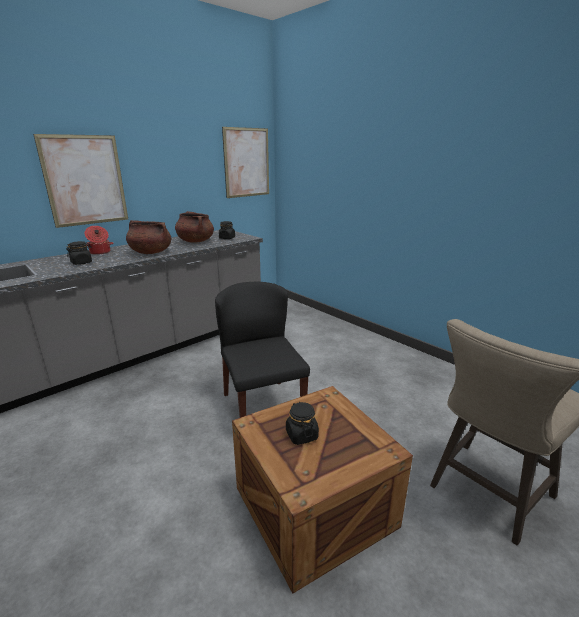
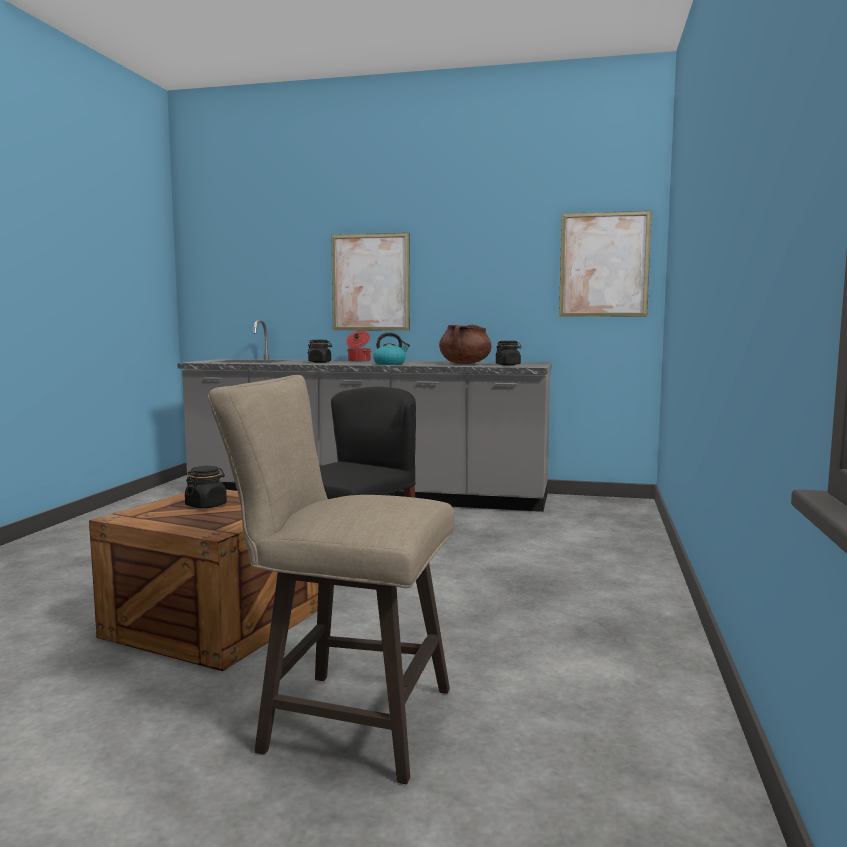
camera: 55 degrees right, 15 degrees down
brown cooking pot [126,220,171,254] -> kettle [373,332,410,365]

